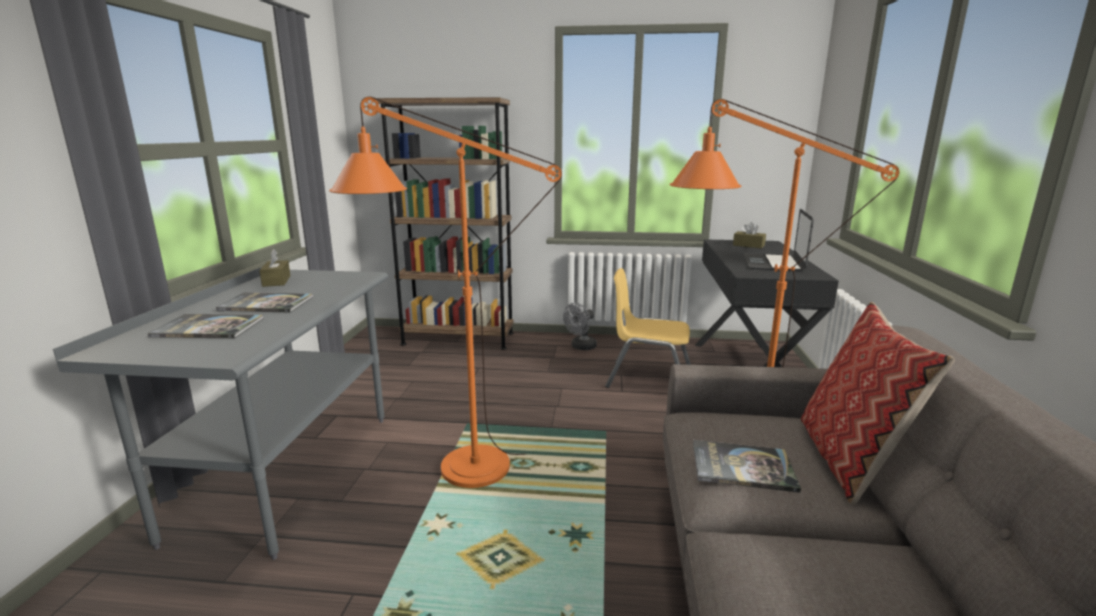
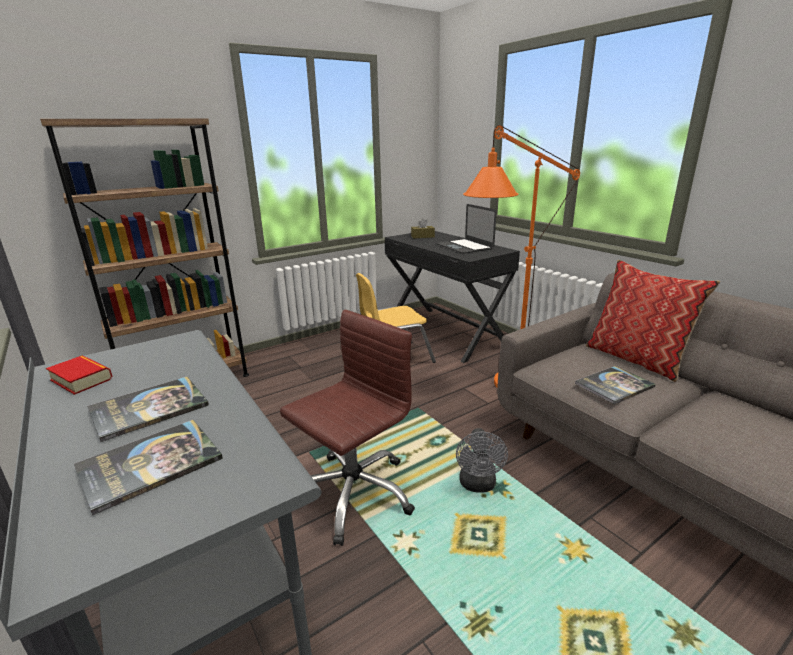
camera: 40 degrees left, 5 degrees up
brown tissue box [259,249,291,287] -> book [46,356,113,395]
orange floor lamp [329,97,562,488] -> brown office chair [280,310,415,546]
grey fan [563,303,597,350] -> grey fan moved to [456,428,508,493]

